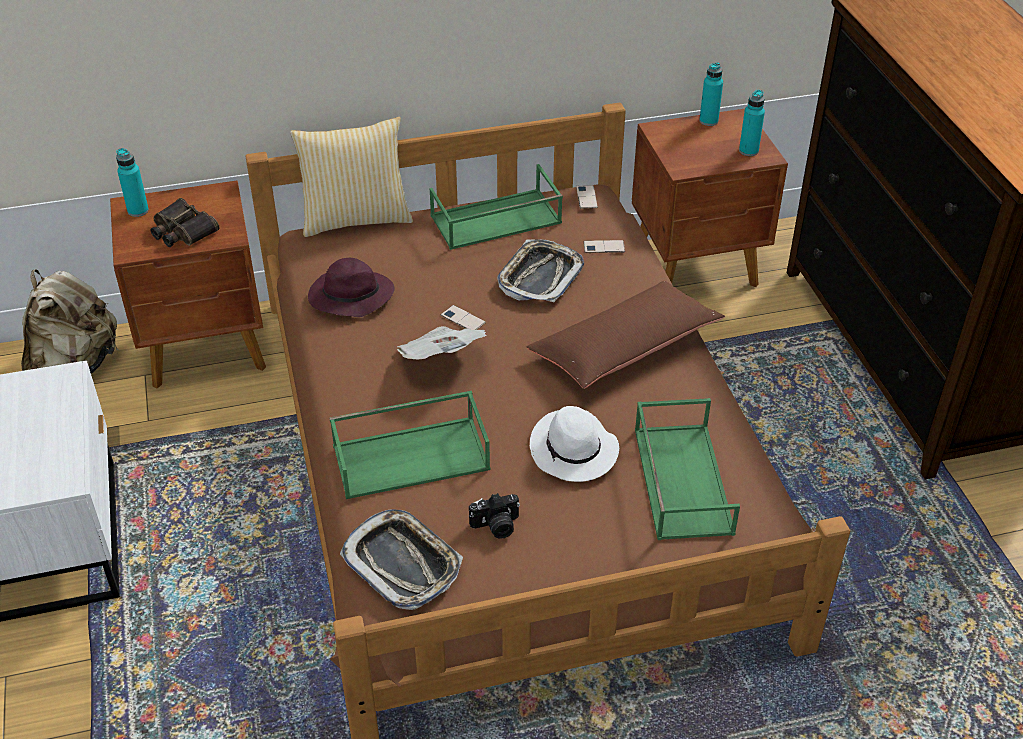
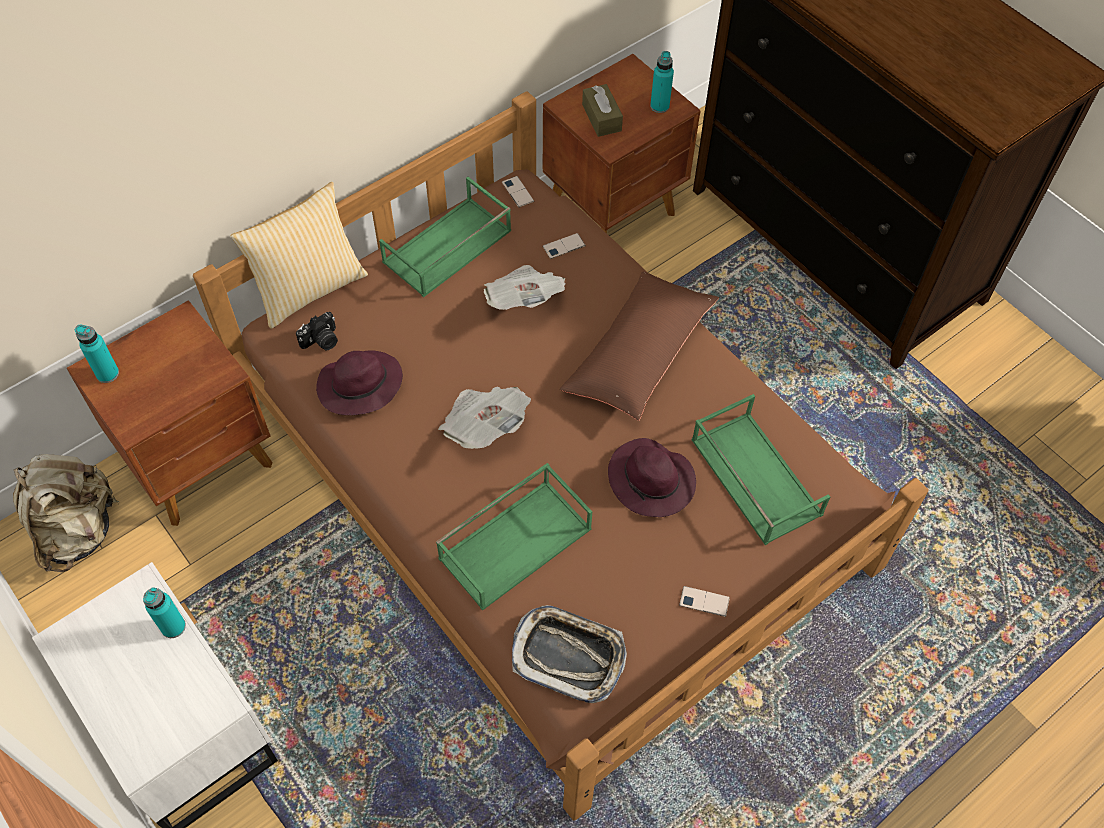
camera: 25 degrees left, 15 degrees up
binoculars [150,198,220,247] -> none
phone [441,305,486,330] -> phone moved to [679,586,730,617]
camera [469,493,520,539] -> camera moved to [296,312,338,350]
tray [497,239,584,302] -> newspaper [484,265,565,310]
white hat [530,406,619,482] -> purple hat [608,438,696,517]
turquoise bottle [699,62,723,126] -> turquoise bottle moved to [143,587,186,638]
none -> brown tissue box [582,84,623,137]

